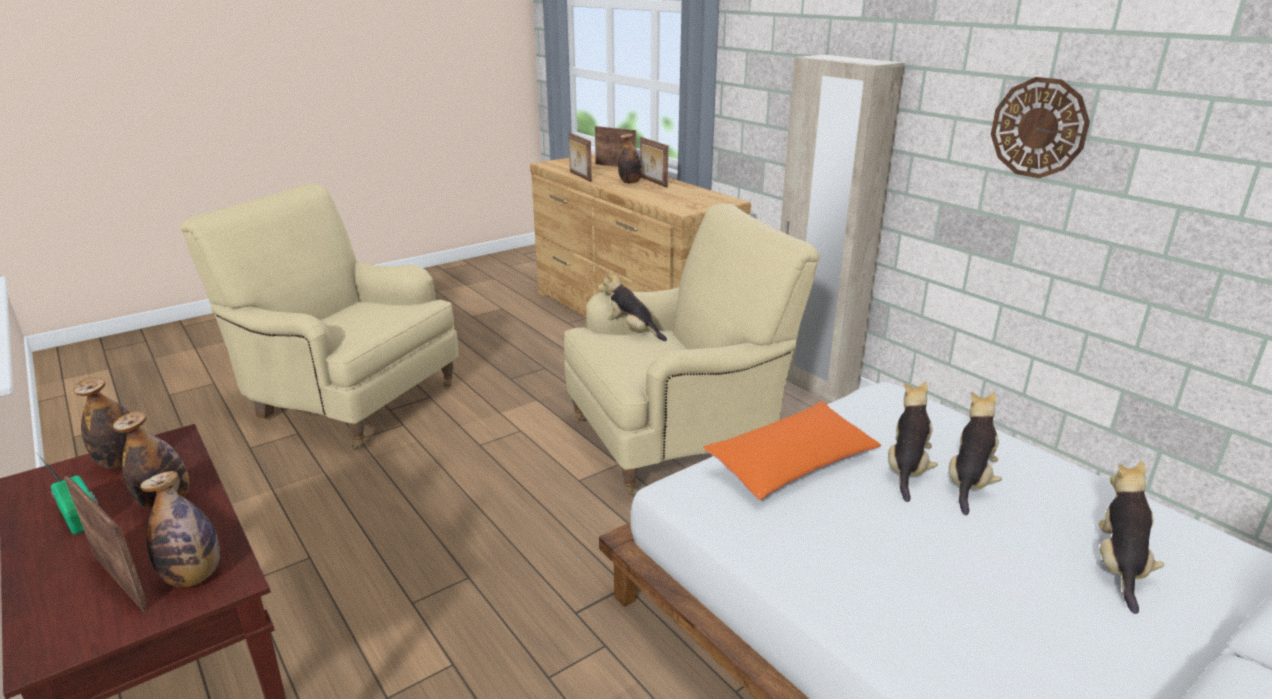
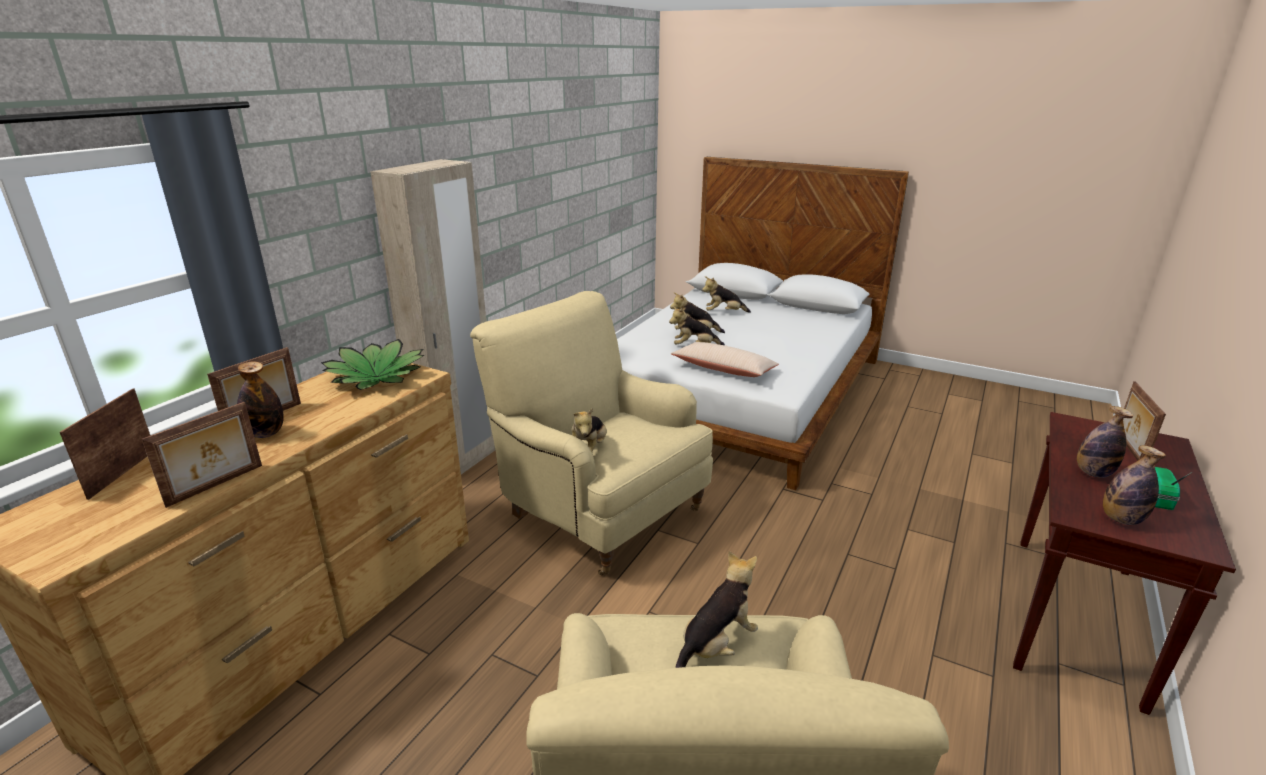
camera: 115 degrees left, 0 degrees up
bottle [140,471,220,587] -> none
orange pillow [703,401,881,500] -> beige pillow [671,342,779,377]
wall clock [991,77,1090,178] -> none
none -> potted plant [321,339,424,390]
none -> plush toy [676,551,758,668]

